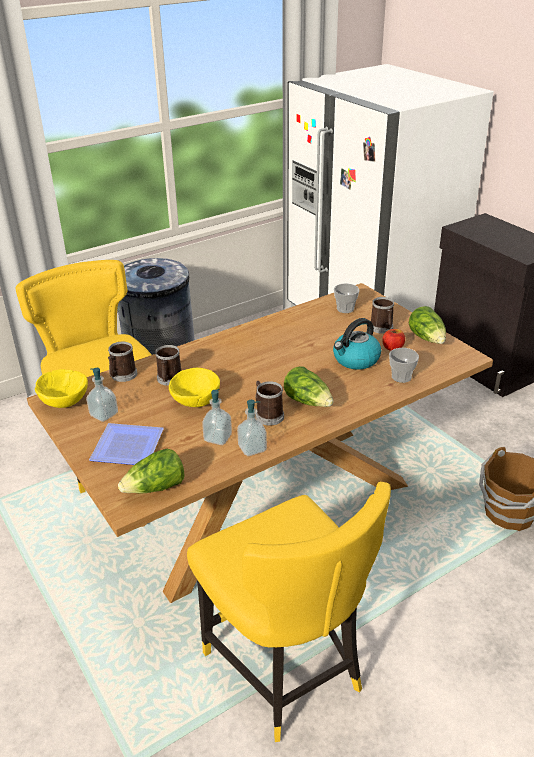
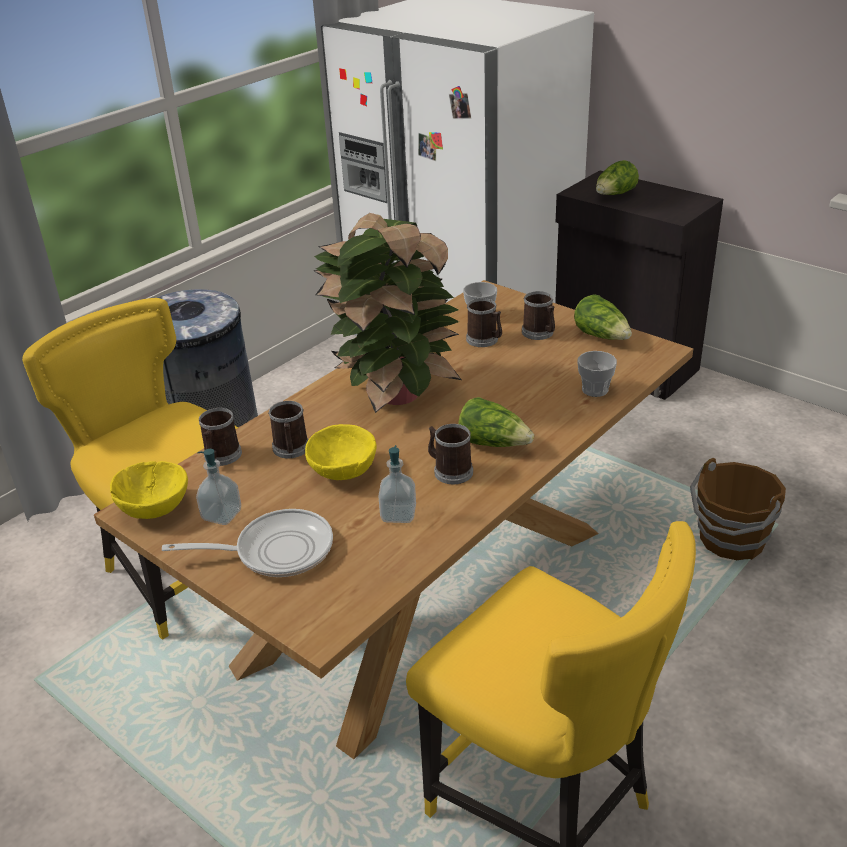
camera: 15 degrees left, 0 degrees up
plate [89,423,164,465] -> frying pan [162,509,333,577]
lettuce [118,449,185,493] -> lettuce moved to [596,160,639,195]
soap dispenser [237,400,267,456] -> none
kettle [333,318,381,370] -> none
apple [382,329,405,351] -> none
none -> potted plant [314,213,461,413]
none -> mug [466,298,502,347]

